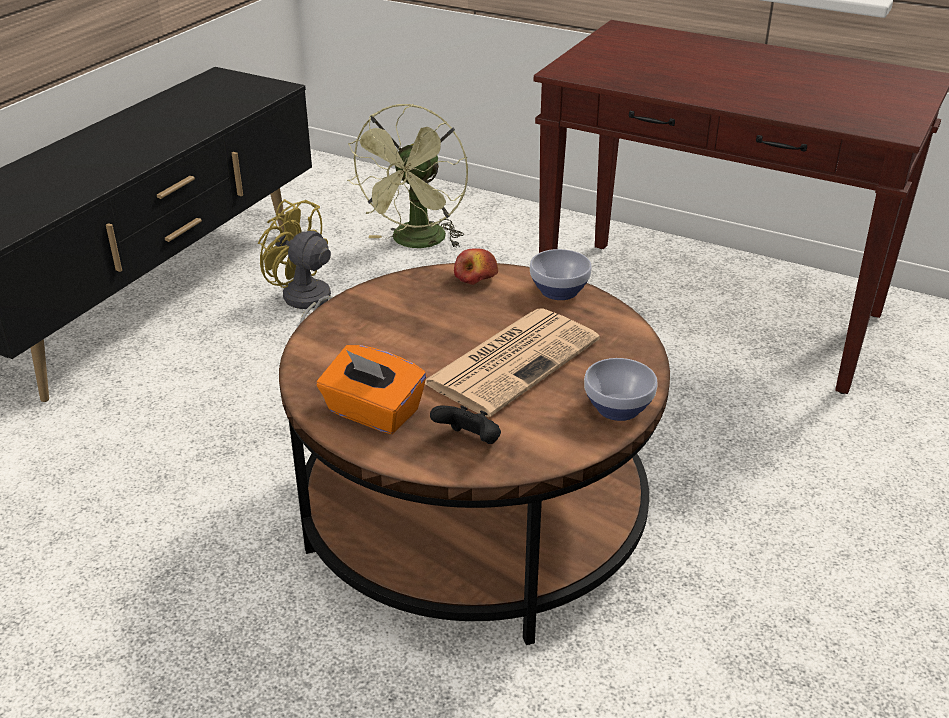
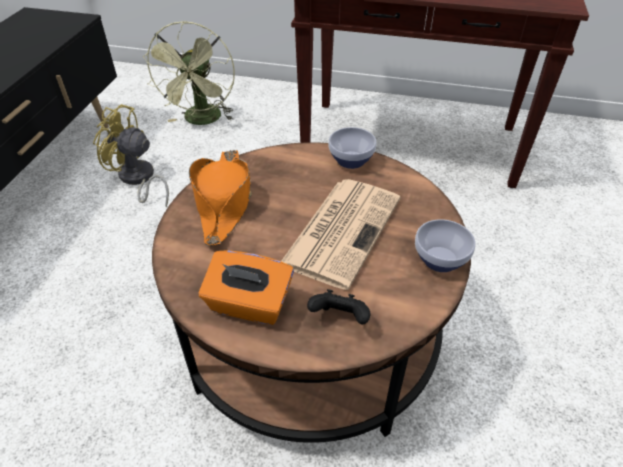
camera: 15 degrees left, 10 degrees up
apple [454,248,498,285] -> none
none -> orange hat [189,150,252,246]

